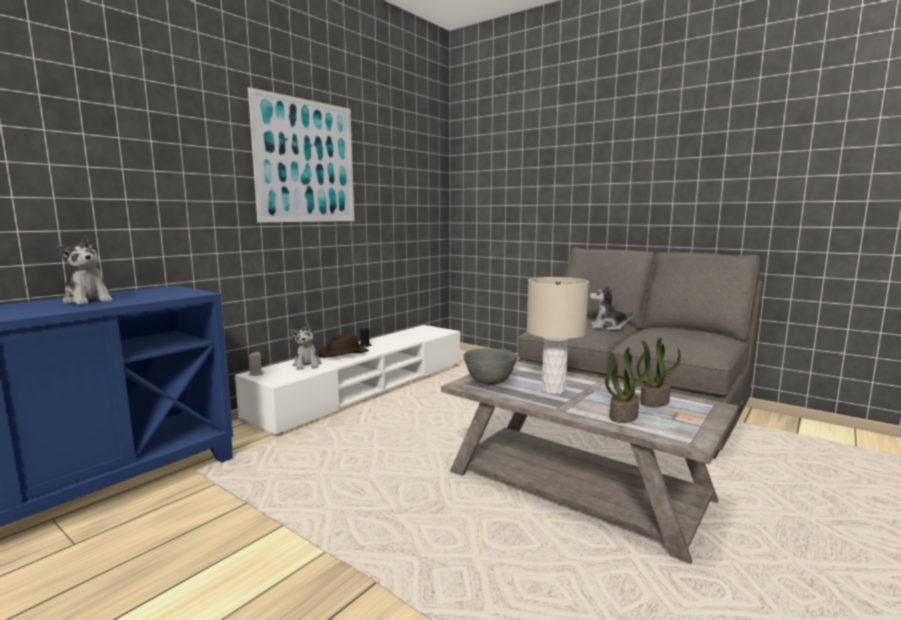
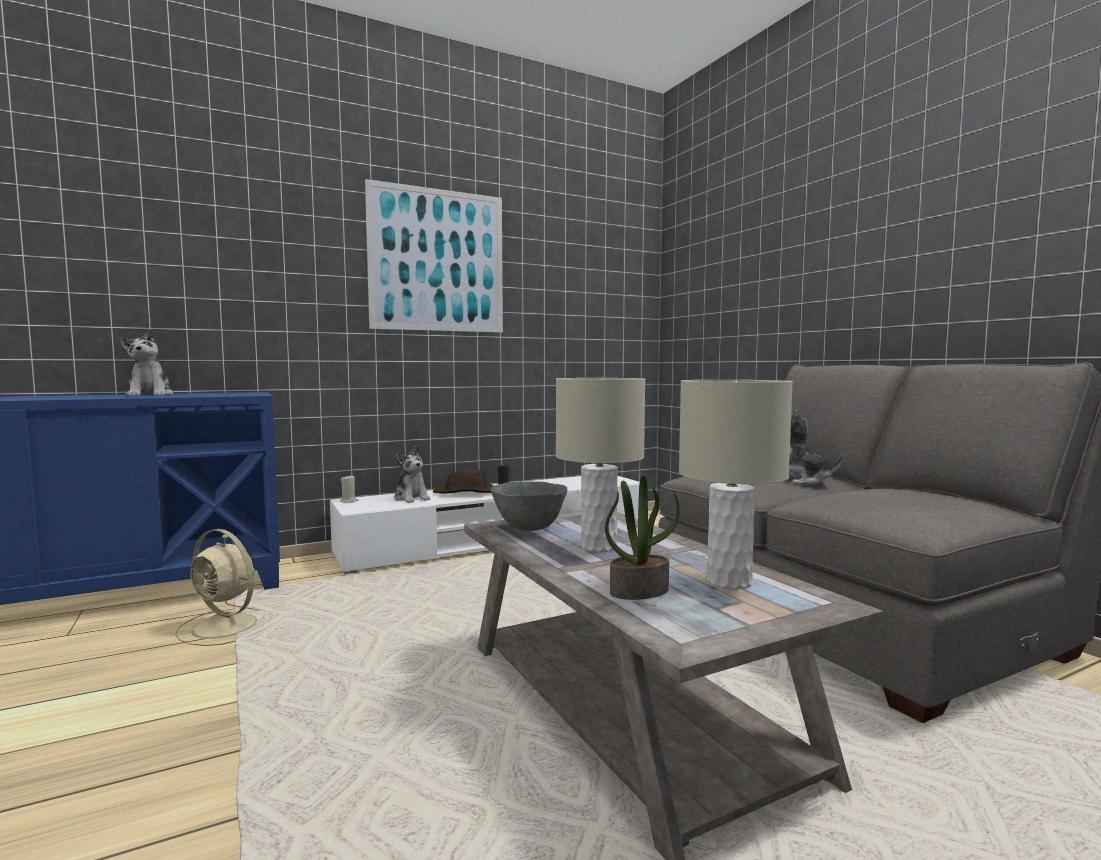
camera: 25 degrees right, 5 degrees down
plush toy [290,322,322,370] -> plush toy turned 45 degrees counterclockwise [394,446,430,503]
potted plant [637,338,681,407] -> beige table lamp [679,380,793,590]
none -> beige fan [175,529,273,646]

